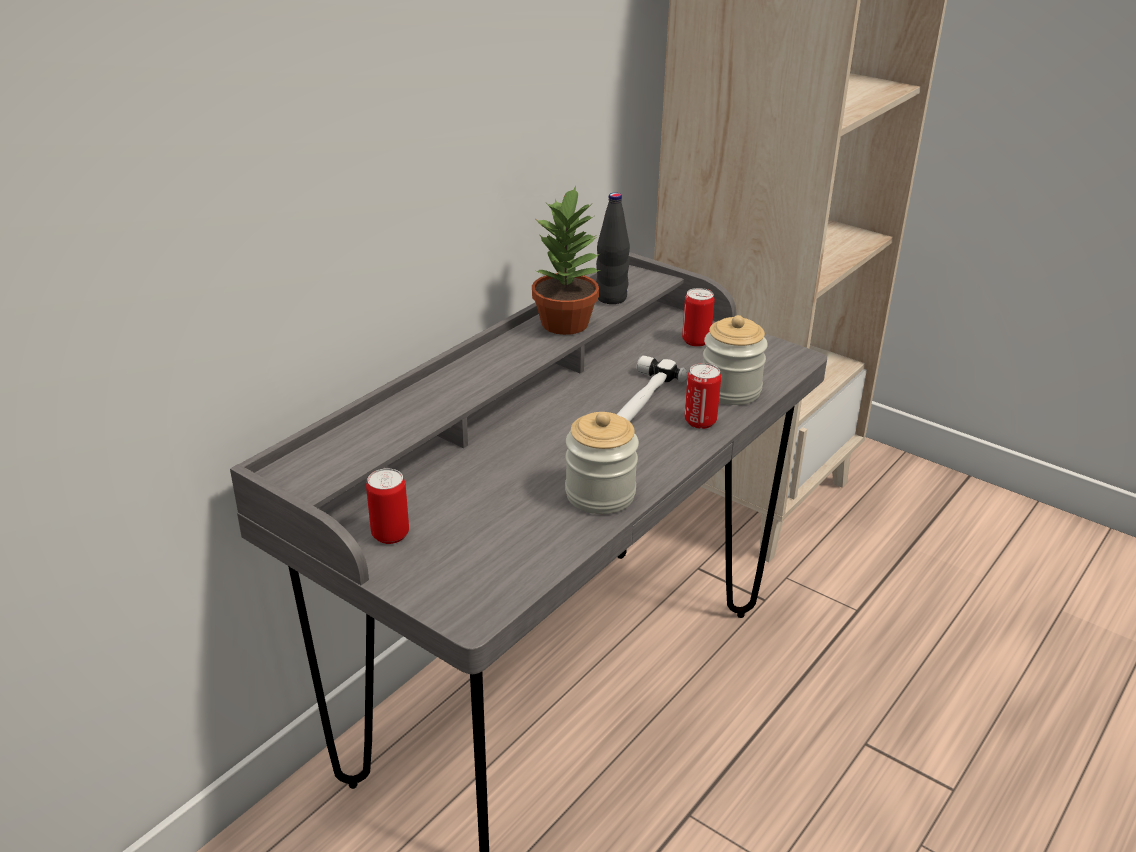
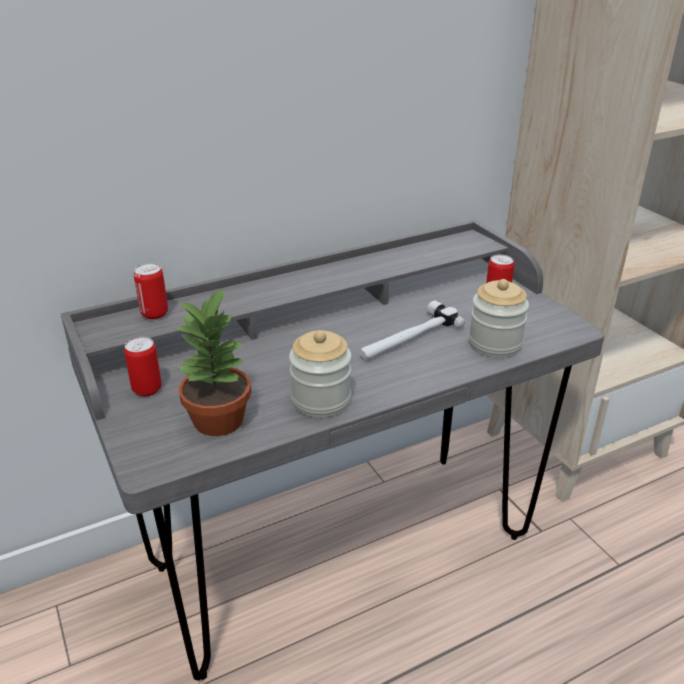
camera: 25 degrees right, 0 degrees up
potted plant [532,186,601,335] -> potted plant moved to [174,287,251,436]
black bottle [596,193,630,304] -> none
can [685,363,721,429] -> can moved to [134,263,168,319]

